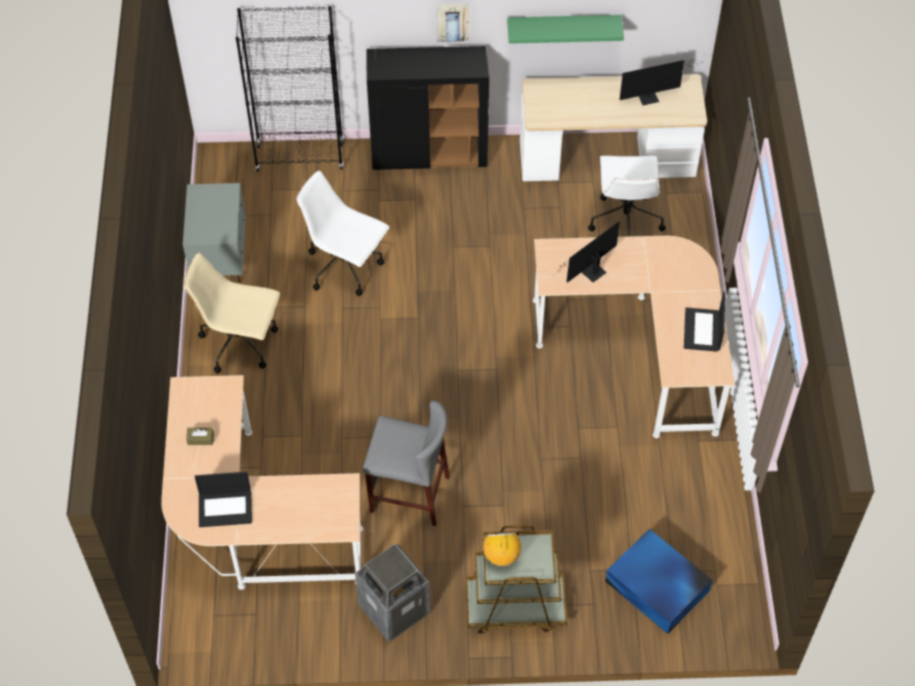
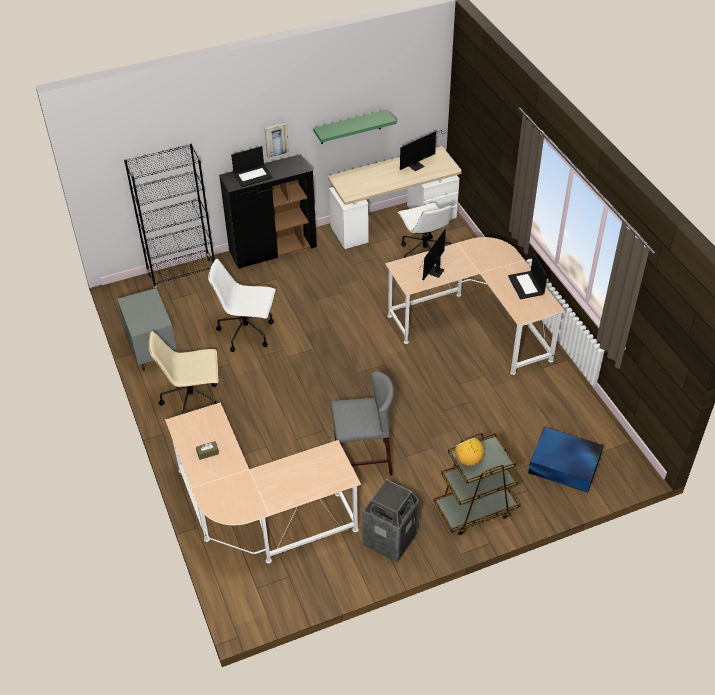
camera: 20 degrees left, 10 degrees down
laptop [195,472,252,527] -> laptop moved to [231,146,273,187]

